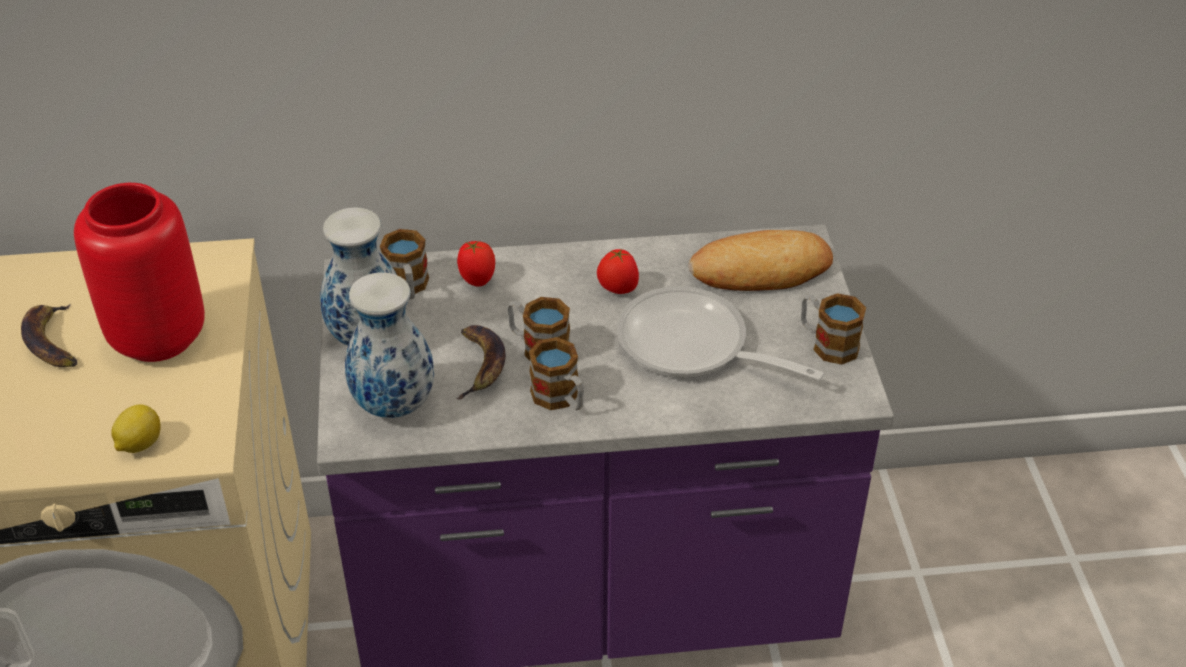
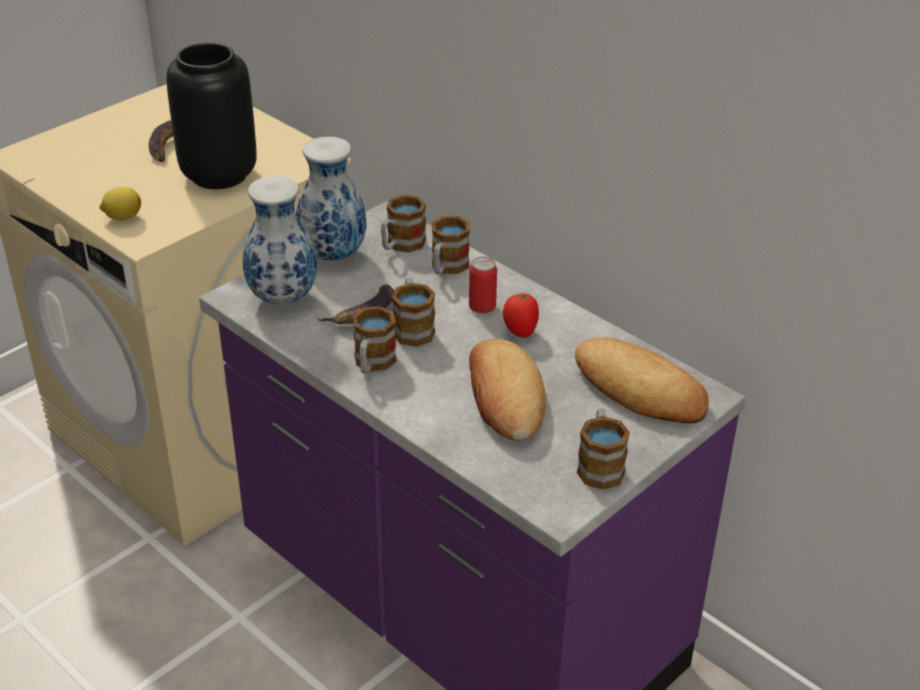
camera: 50 degrees right, 5 degrees down
red vase [74,183,205,362] -> black vase [166,42,257,189]
tomato [457,241,495,287] -> mug [432,216,470,274]
frying pan [617,286,824,380] -> bread [469,339,546,441]
none -> can [469,256,497,313]

